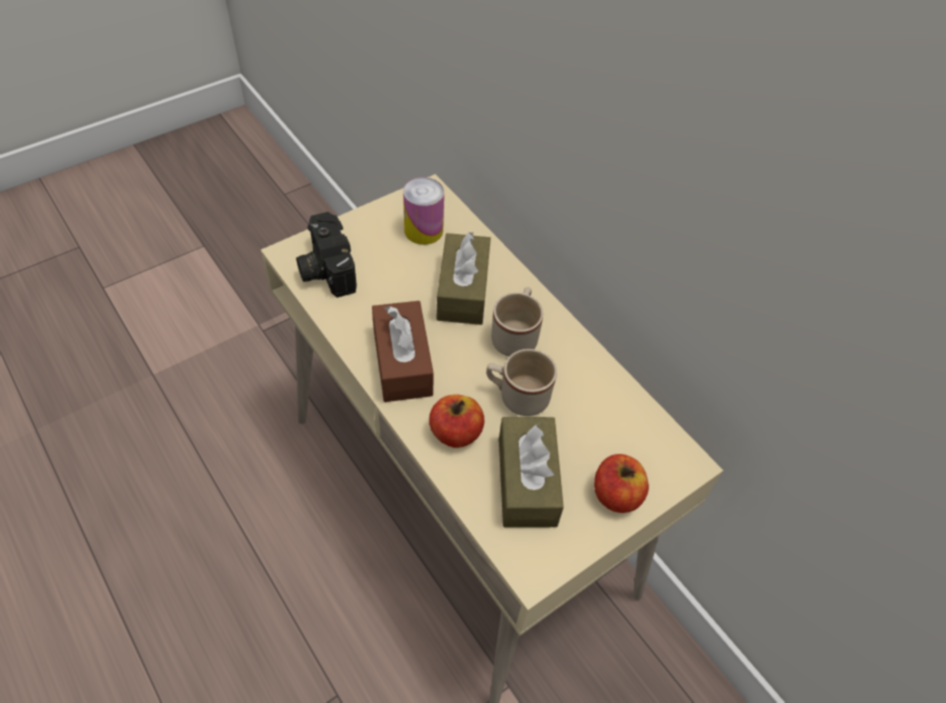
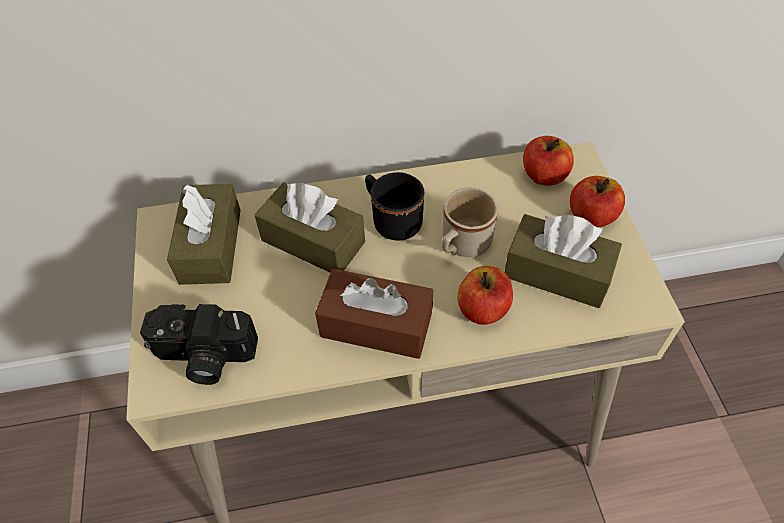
camera: 60 degrees left, 0 degrees up
can [403,177,444,245] -> brown tissue box [167,184,241,285]
beige mug [491,287,543,356] -> black mug [365,172,424,241]
none -> apple [523,136,574,186]

